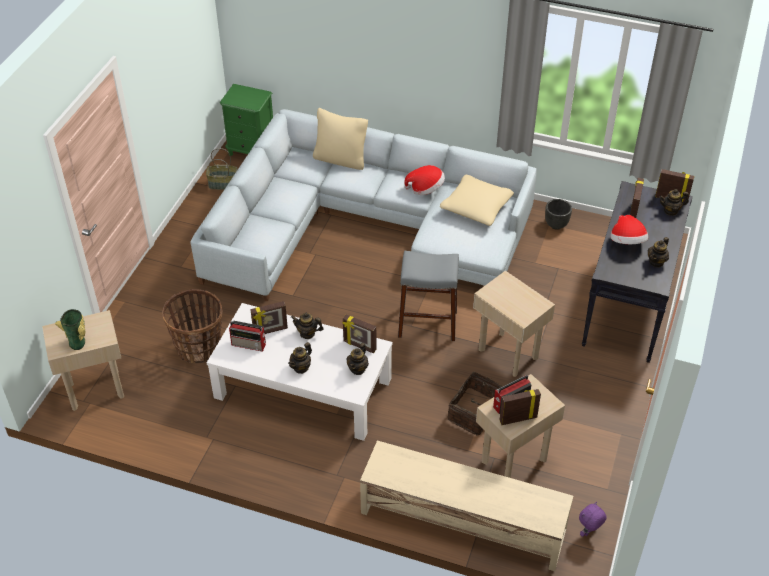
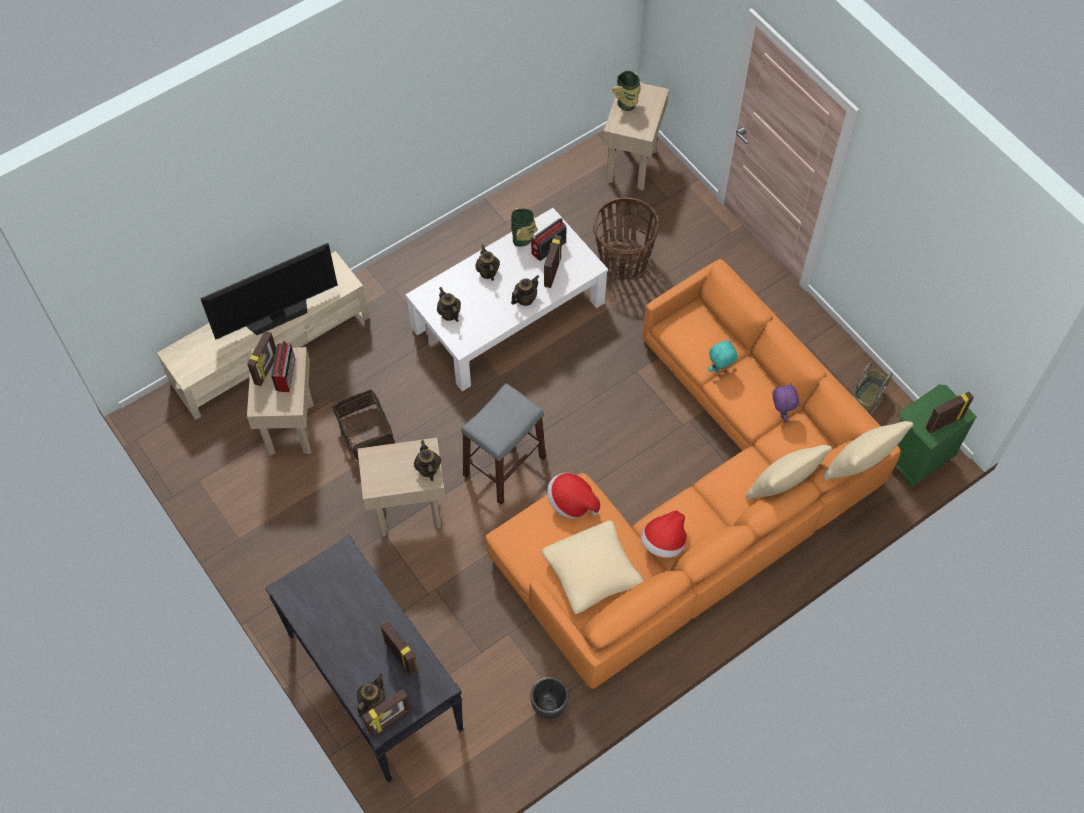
camera: 125 degrees right, 15 degrees up
grey sofa [190,109,537,301] -> orange sofa [485,259,901,689]
picture frame [342,315,377,354] -> picture frame moved to [925,392,974,434]
purple plush toy [579,502,607,537] -> purple plush toy moved to [772,382,799,421]
hat [611,215,648,244] -> hat moved to [547,473,600,519]
teapot [648,237,669,268] -> teapot moved to [414,440,441,481]
none -> television [200,243,338,339]
none -> vase [511,208,538,247]
none -> turquoise plush toy [708,340,738,372]
none -> beige pillow [823,421,913,480]

